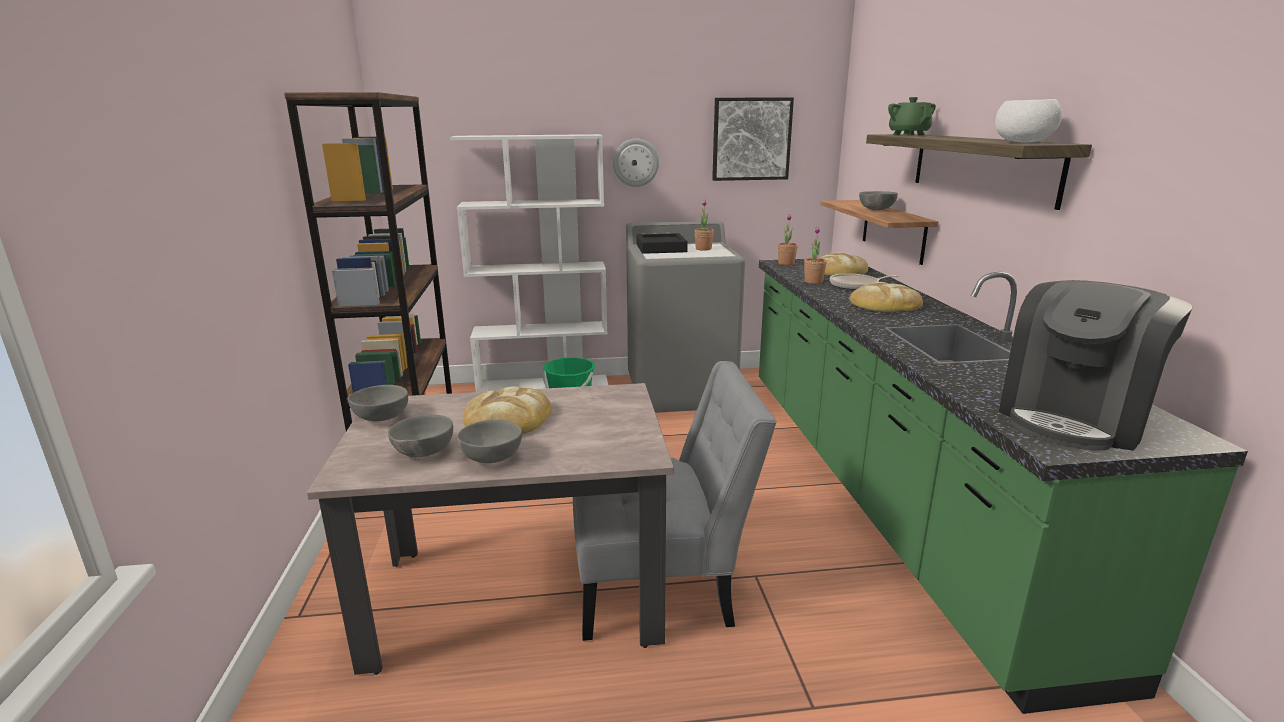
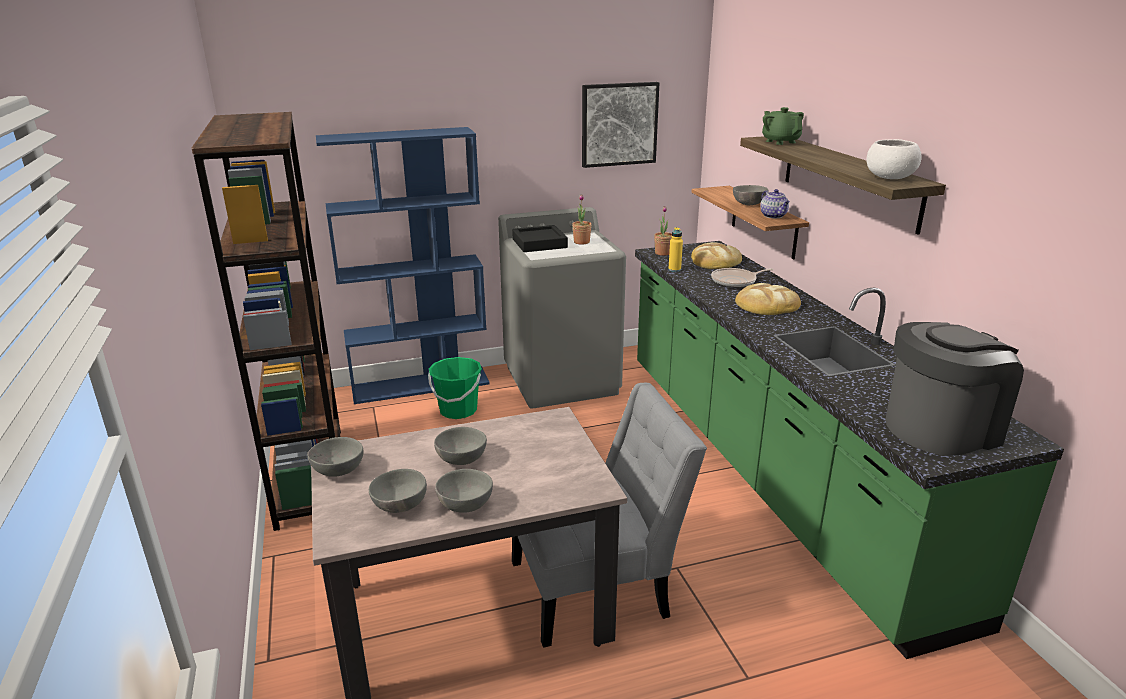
camera: 10 degrees left, 5 degrees up
white bookcase [450,134,608,392] -> blue bookcase [316,127,489,404]
bread [463,386,552,435] -> grey bowl [434,427,487,465]
wall clock [613,139,659,187] -> none
potted plant [804,227,827,284] -> none
coffee machine [999,280,1193,451] -> coffee machine turned 150 degrees counterclockwise [885,322,1024,456]
none -> yellow bottle [668,227,683,272]
none -> teapot [760,189,790,218]

